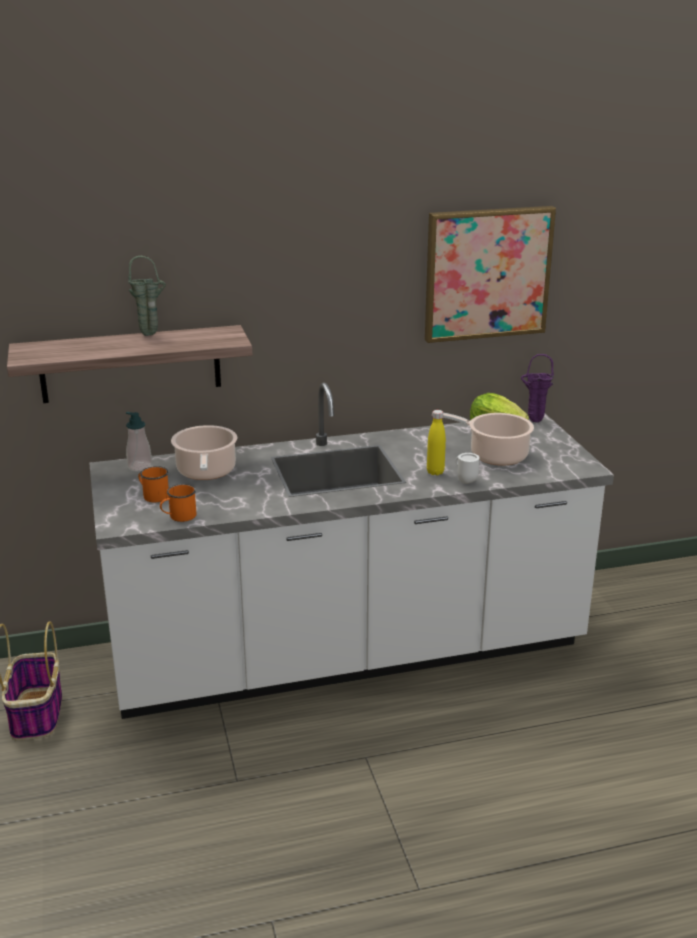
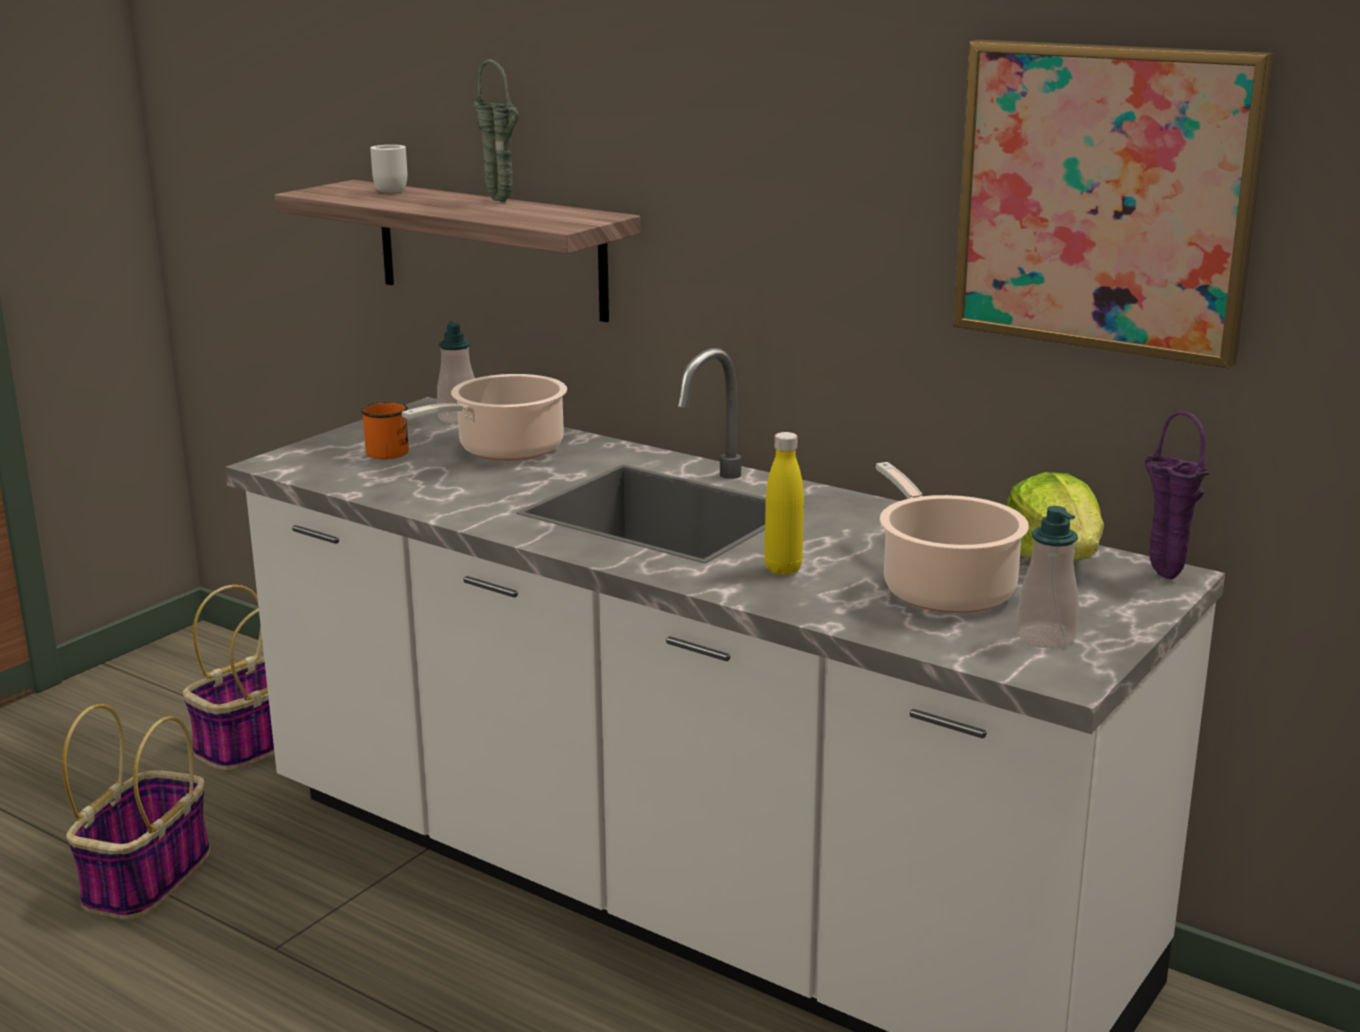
camera: 50 degrees right, 5 degrees down
orange mug [160,484,196,522] -> none
white mug [456,453,480,484] -> white mug moved to [370,145,407,193]
none -> basket [62,704,210,919]
none -> soap dispenser [1017,506,1079,649]

